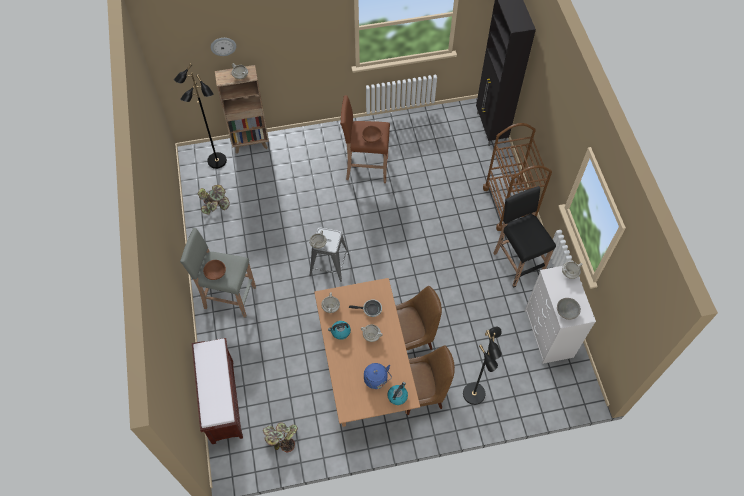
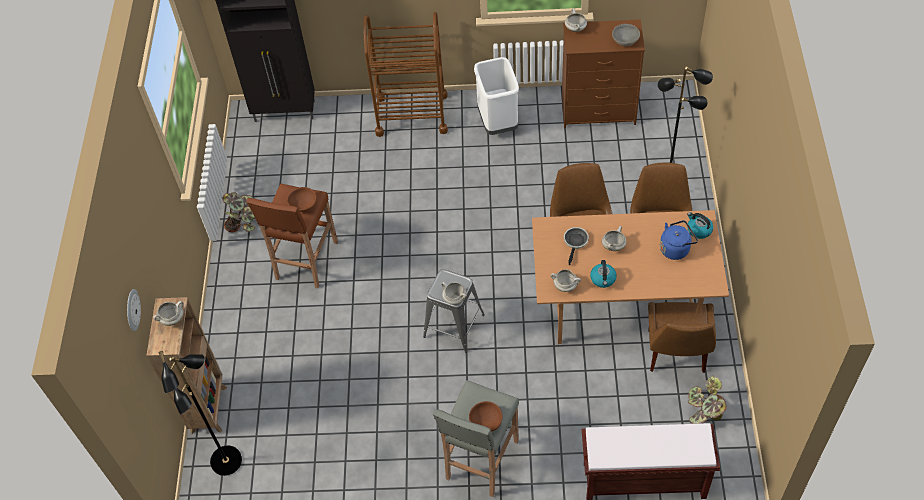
camera: 75 degrees left, 5 degrees down
potted plant [198,185,230,215] -> potted plant moved to [223,192,256,232]
black stool [494,186,556,287] -> white trash can [474,57,519,135]
white dresser [525,266,596,364] -> brown dresser [562,19,645,128]
none -> brown chair [648,302,716,373]

